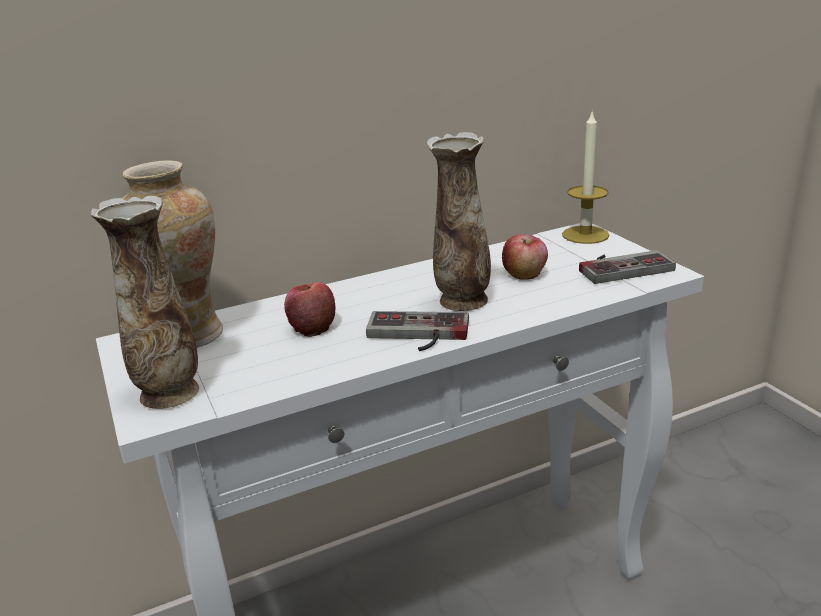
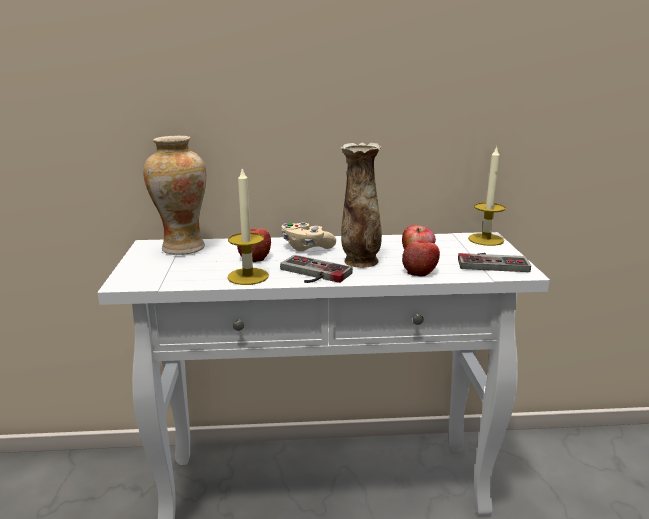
camera: 20 degrees right, 5 degrees down
vase [90,196,199,409] -> none
none -> candle [227,167,269,285]
none -> beige game controller [281,222,336,252]
none -> apple [402,240,440,277]

